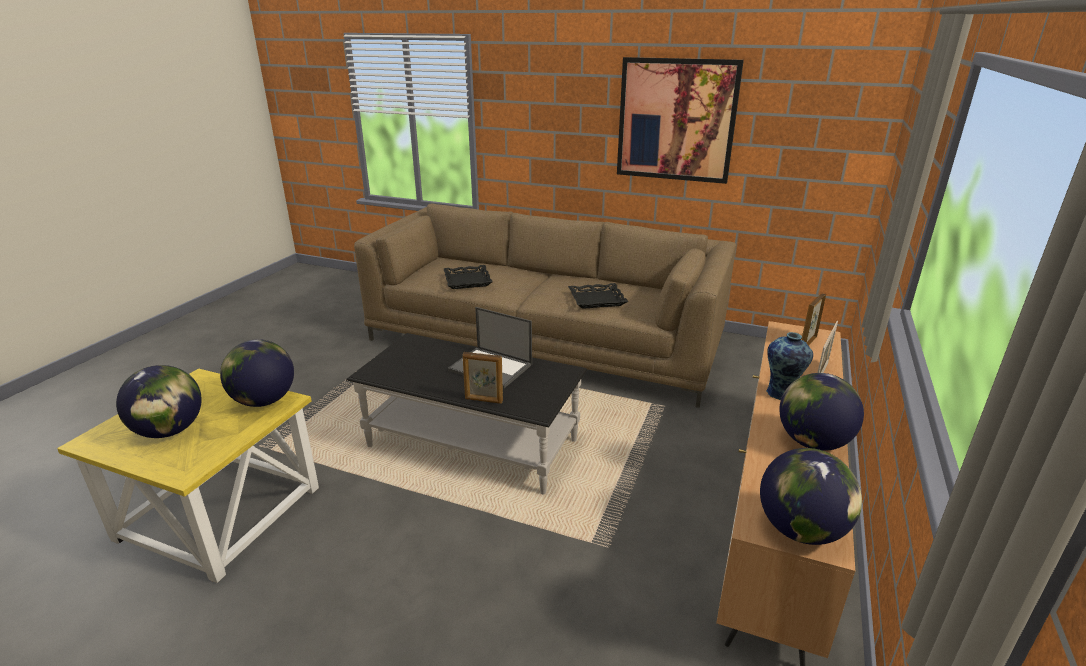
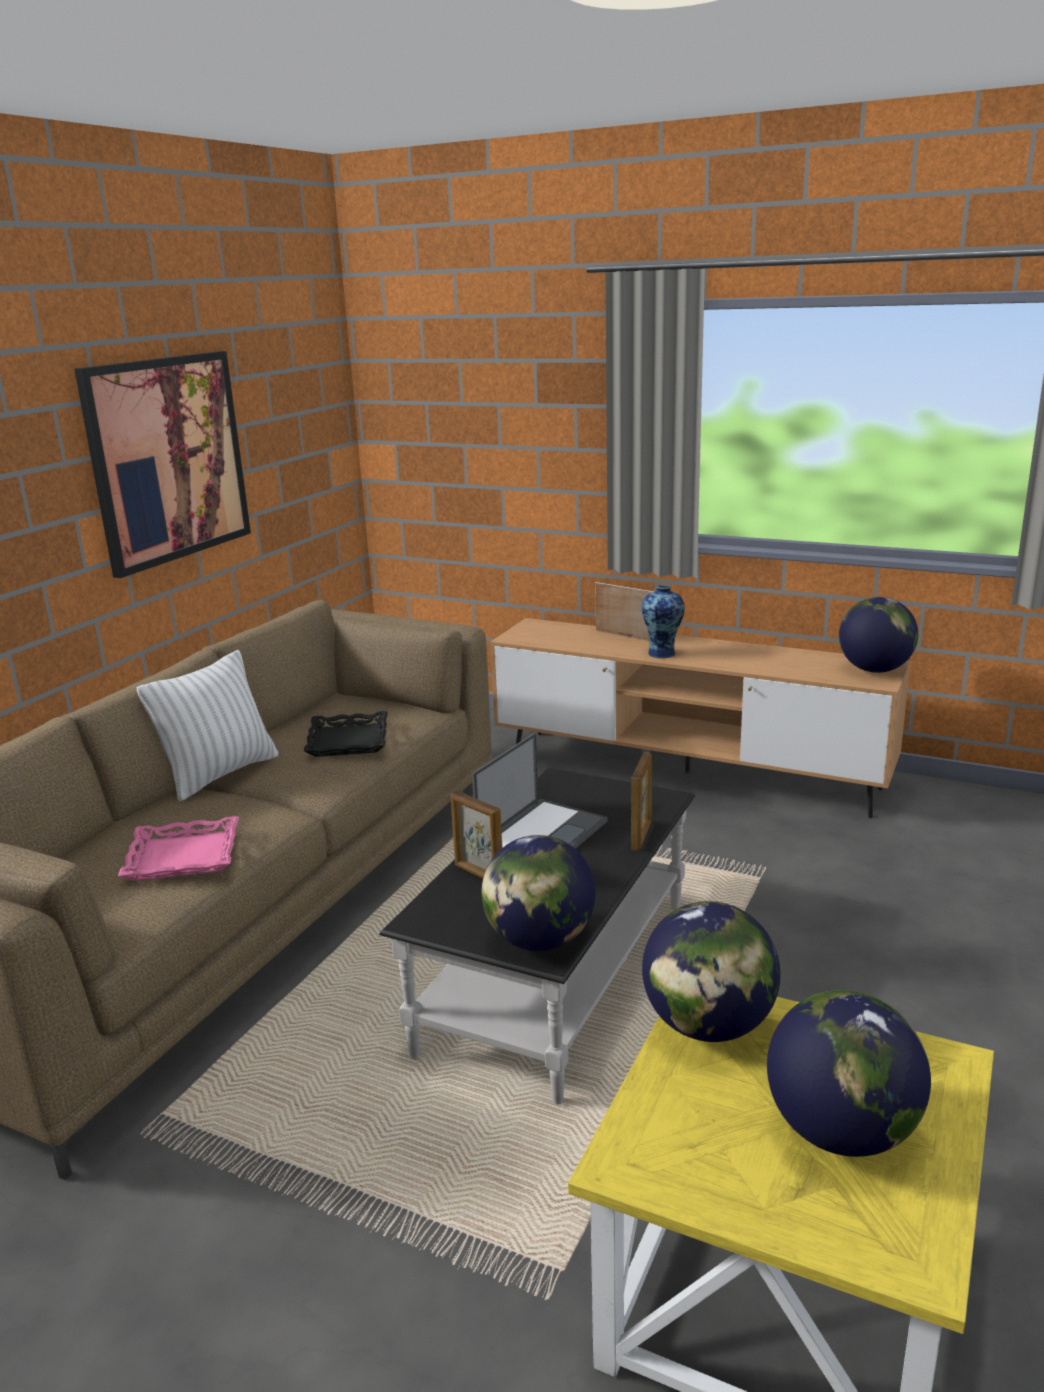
camera: 85 degrees left, 5 degrees down
black tray [444,265,493,289] -> pink tray [118,816,239,881]
globe [779,373,864,451] -> globe moved to [481,835,595,951]
picture frame [801,293,826,346] -> picture frame moved to [451,791,502,879]
none -> white pillow [136,650,278,801]

